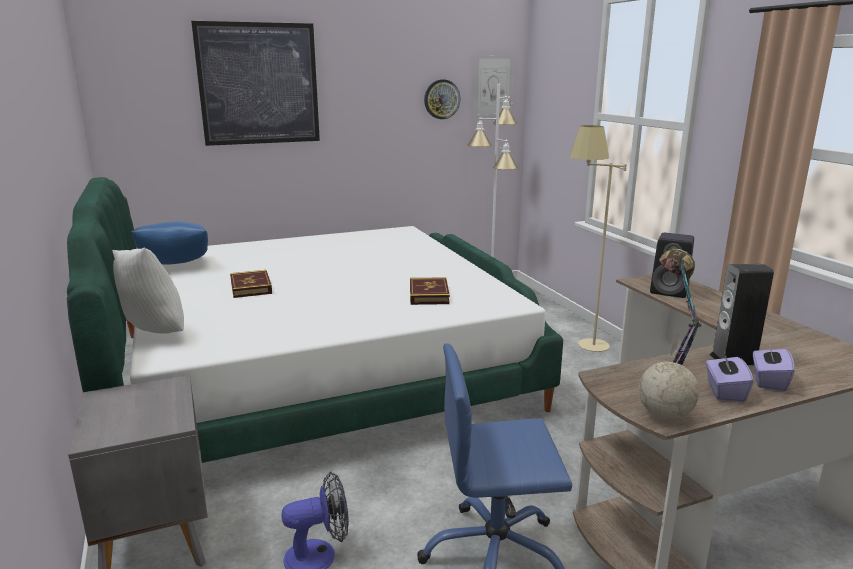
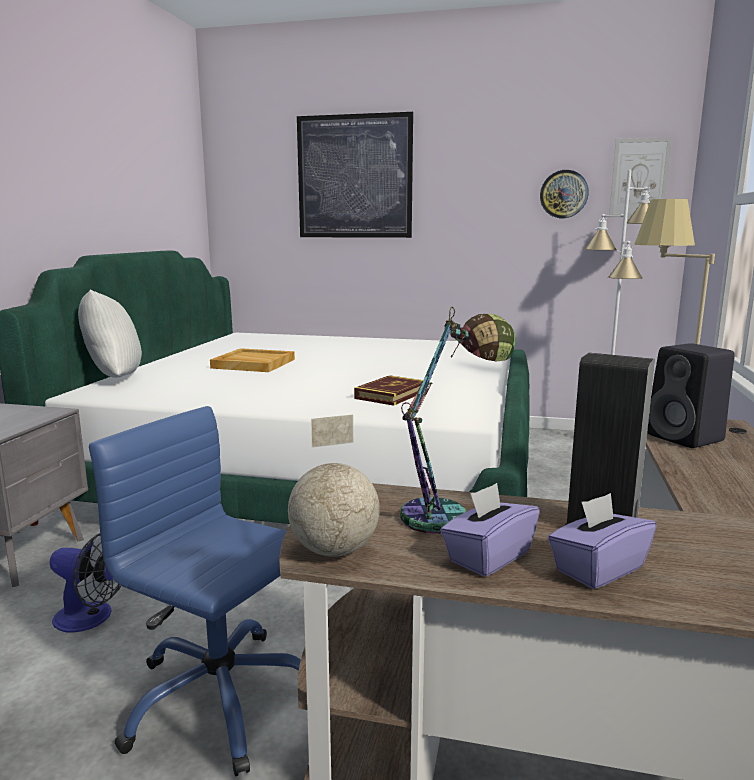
camera: 35 degrees right, 5 degrees down
blue pillow [131,222,208,265] -> none
book [230,270,272,298] -> beige tray [210,348,295,372]

